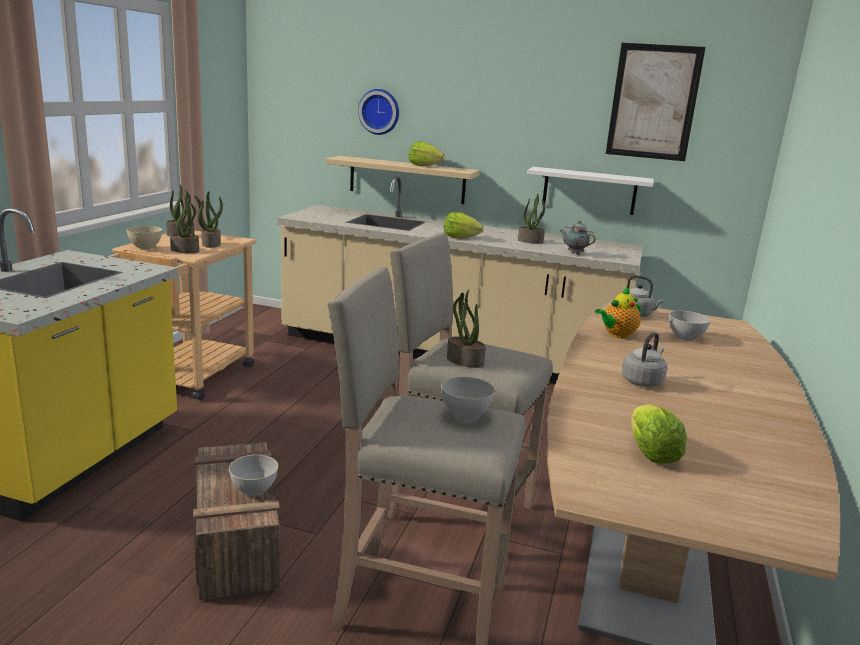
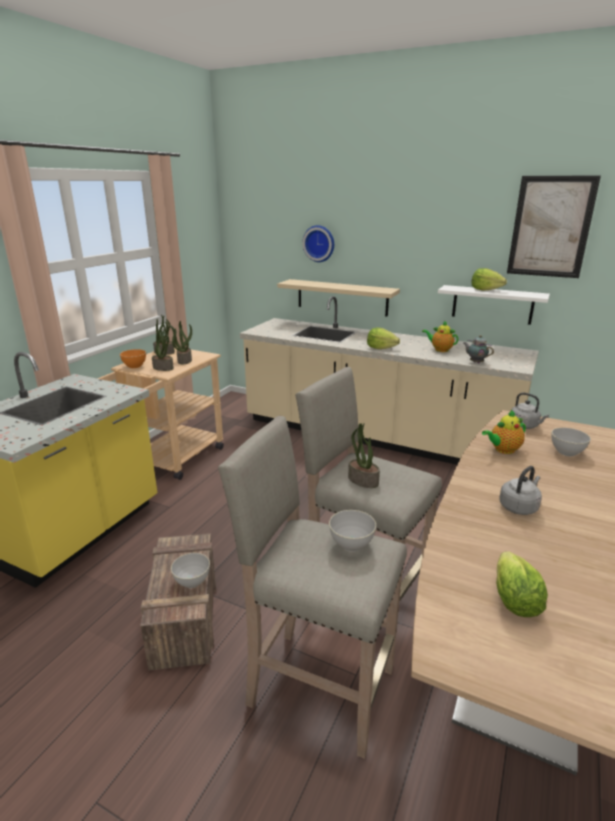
camera: 10 degrees right, 5 degrees up
beige bowl [126,226,162,249] -> orange bowl [120,349,146,368]
lettuce [408,141,445,166] -> lettuce moved to [471,268,507,291]
potted plant [518,194,545,244] -> teapot [422,321,459,352]

